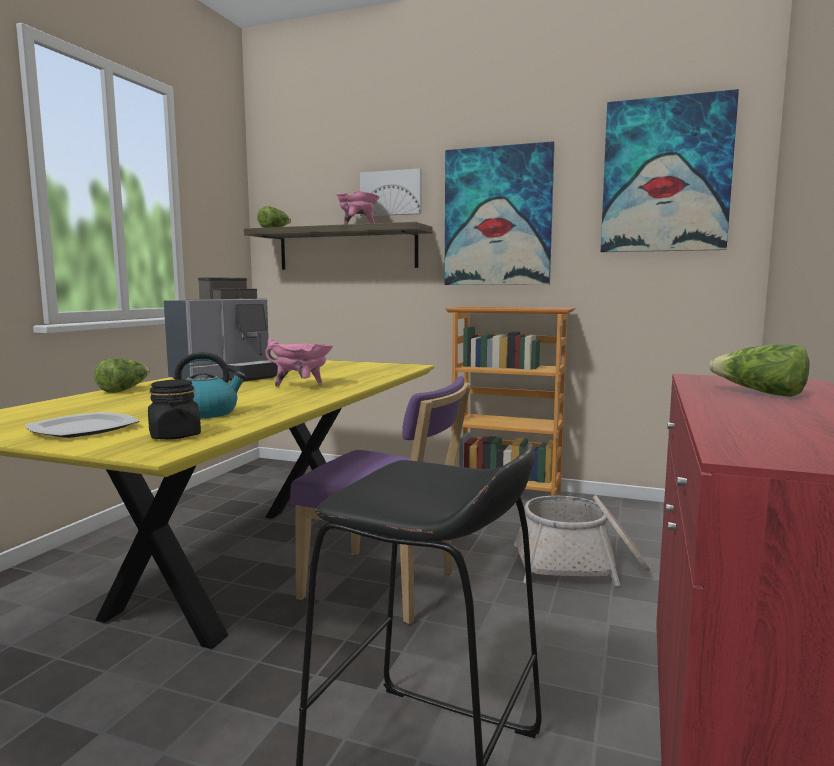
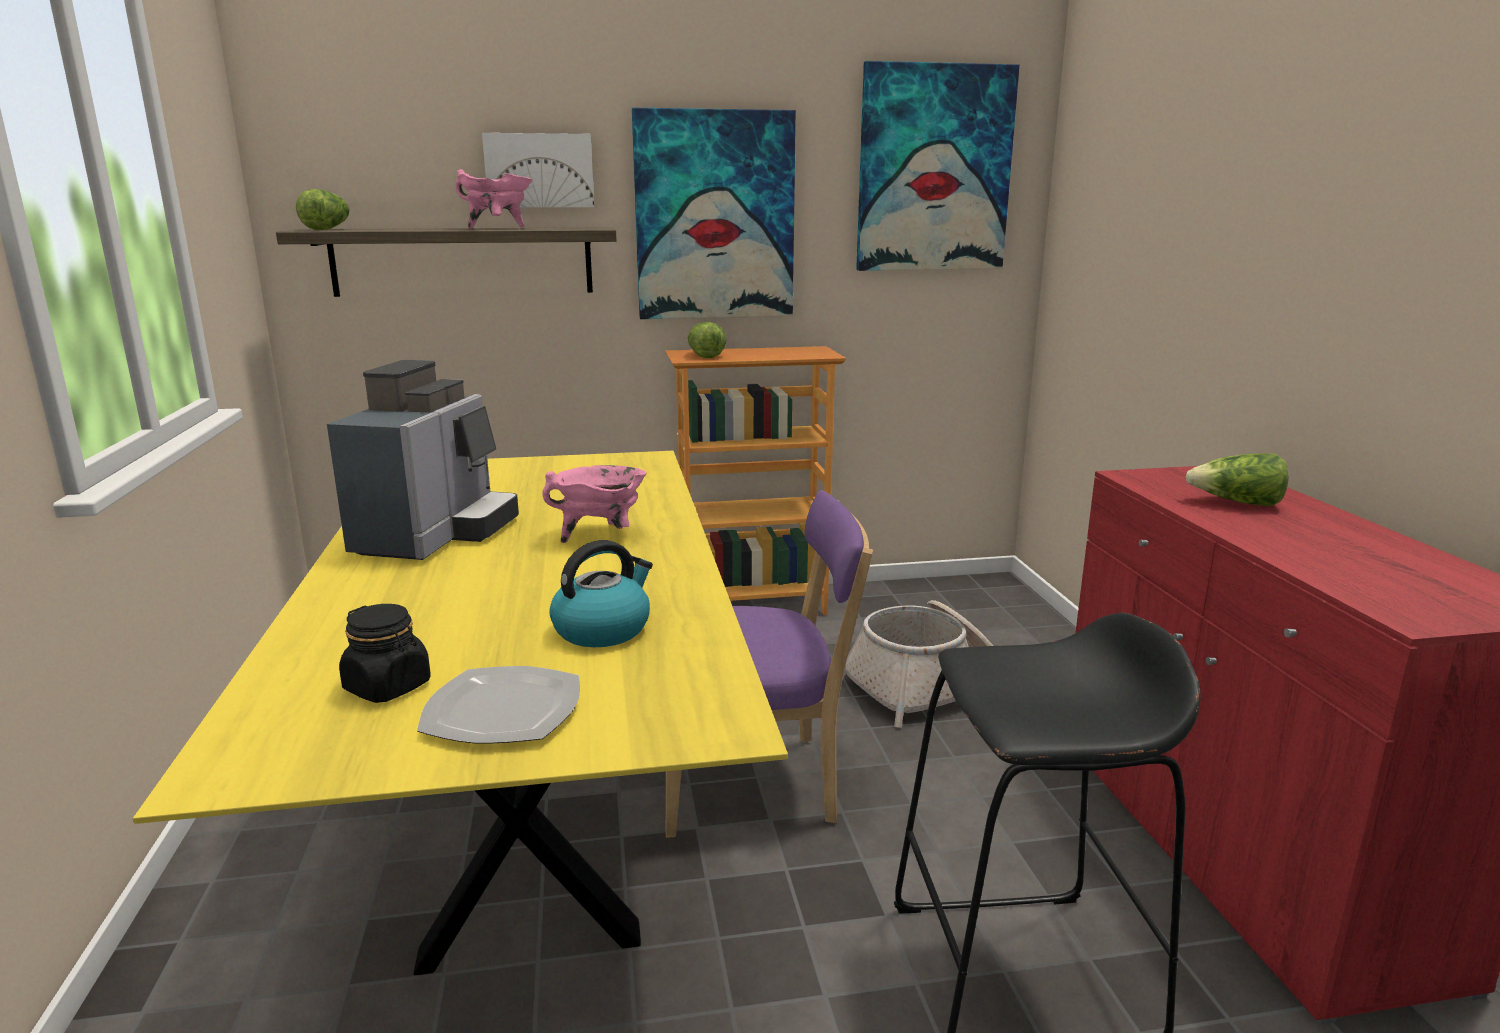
camera: 30 degrees left, 10 degrees up
lettuce [94,358,150,393] -> lettuce moved to [688,322,726,358]
black jar [148,380,201,439] -> black jar moved to [339,604,431,703]

